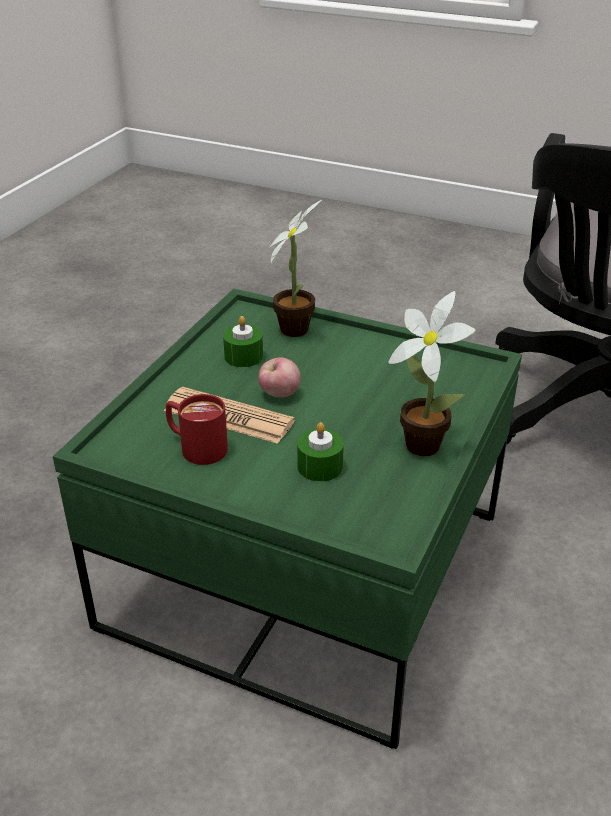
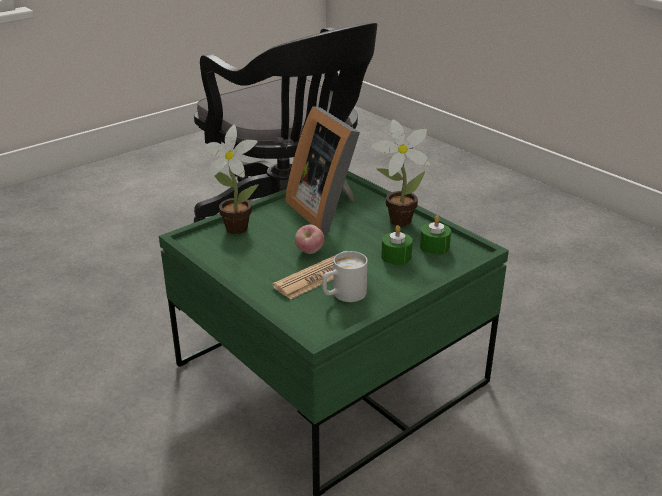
camera: 65 degrees left, 5 degrees down
red mug [166,394,228,465] -> white mug [322,251,368,302]
green candle [223,316,263,367] -> green candle moved to [420,216,451,255]
none -> picture frame [285,106,360,233]

